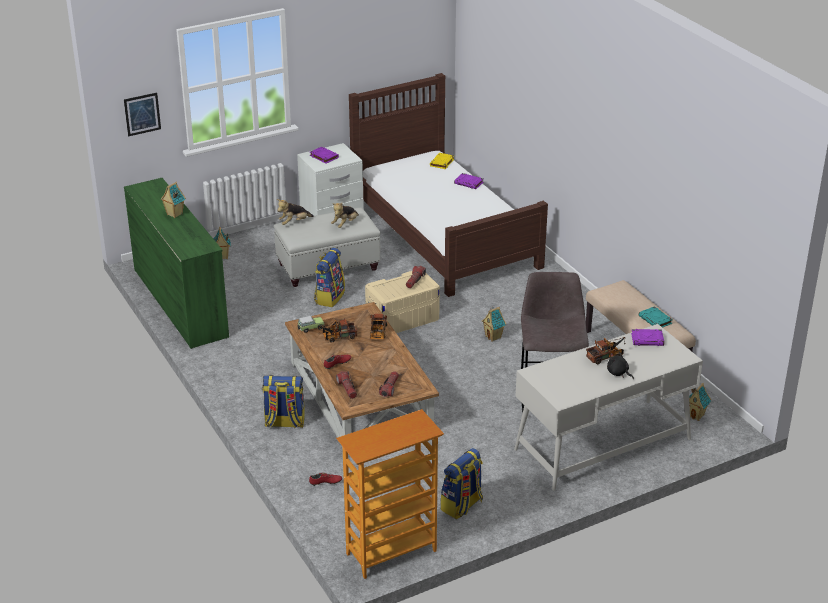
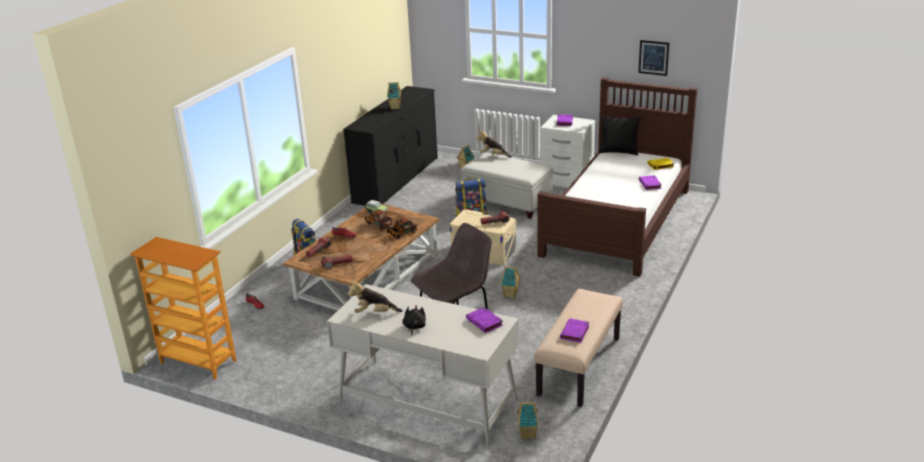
camera: 55 degrees right, 5 degrees down
picture [124,93,161,137] -> picture moved to [638,40,669,76]
green dresser [124,178,229,349] -> black dresser [343,86,438,206]
plush toy [331,203,359,228] -> plush toy moved to [348,280,403,313]
backpack [441,448,483,519] -> none
toy truck [586,337,626,365] -> none
turquoise book [639,306,673,328] -> purple book [560,318,589,343]
none -> black pillow [598,116,641,155]

